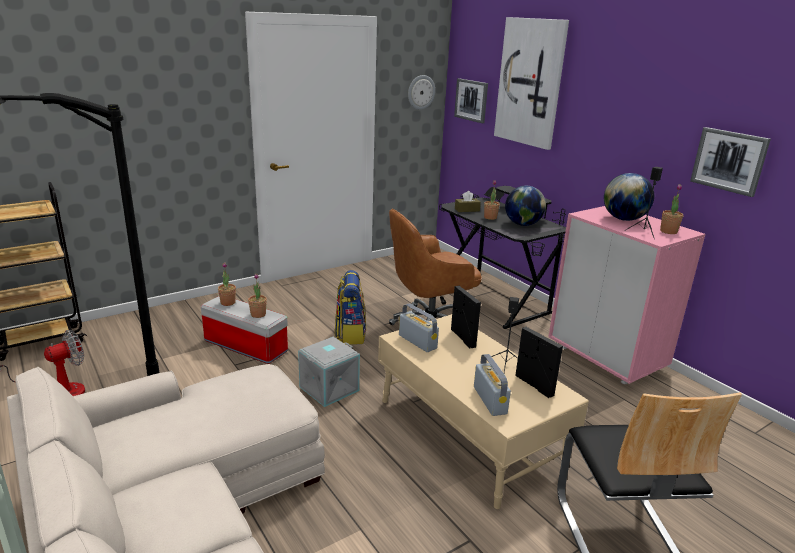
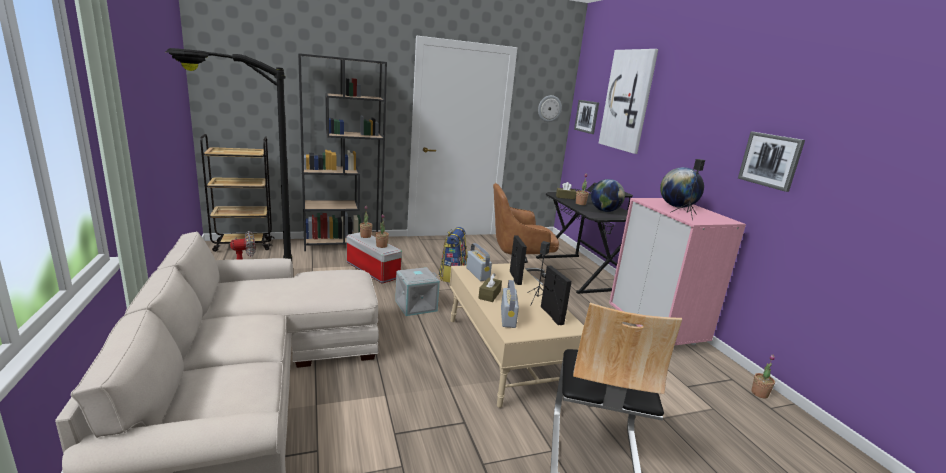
camera: 15 degrees right, 5 degrees down
potted plant [660,184,683,234] -> potted plant moved to [751,355,775,398]
none -> bookcase [298,53,387,251]
none -> brown tissue box [478,273,502,302]

